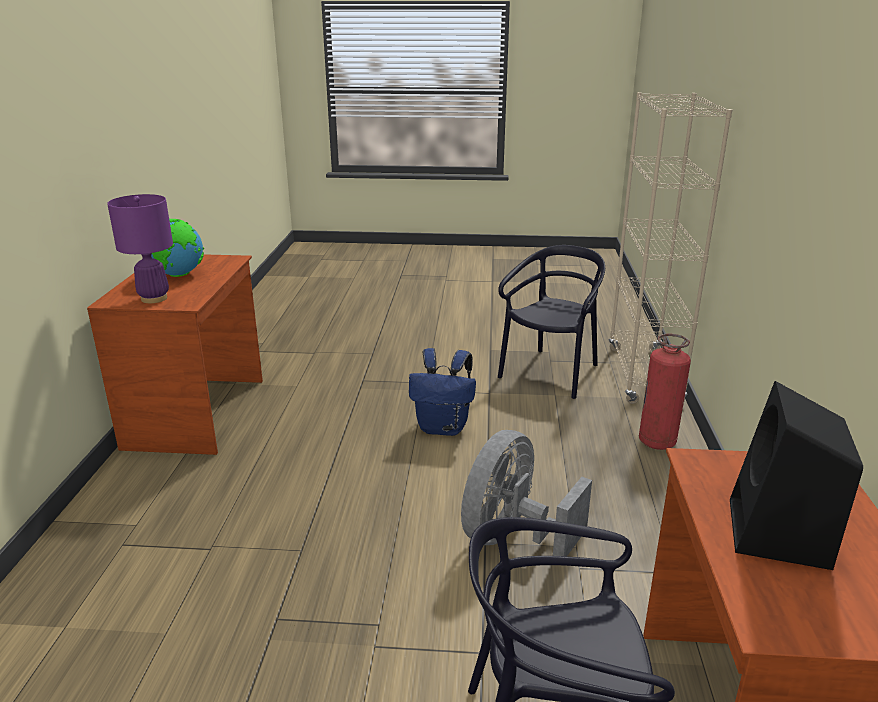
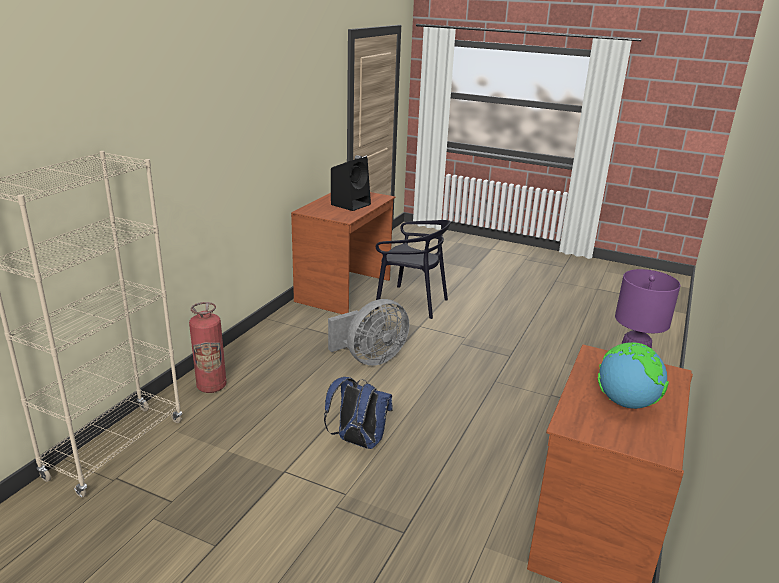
camera: 160 degrees left, 0 degrees up
black chair [498,245,605,399] -> none

